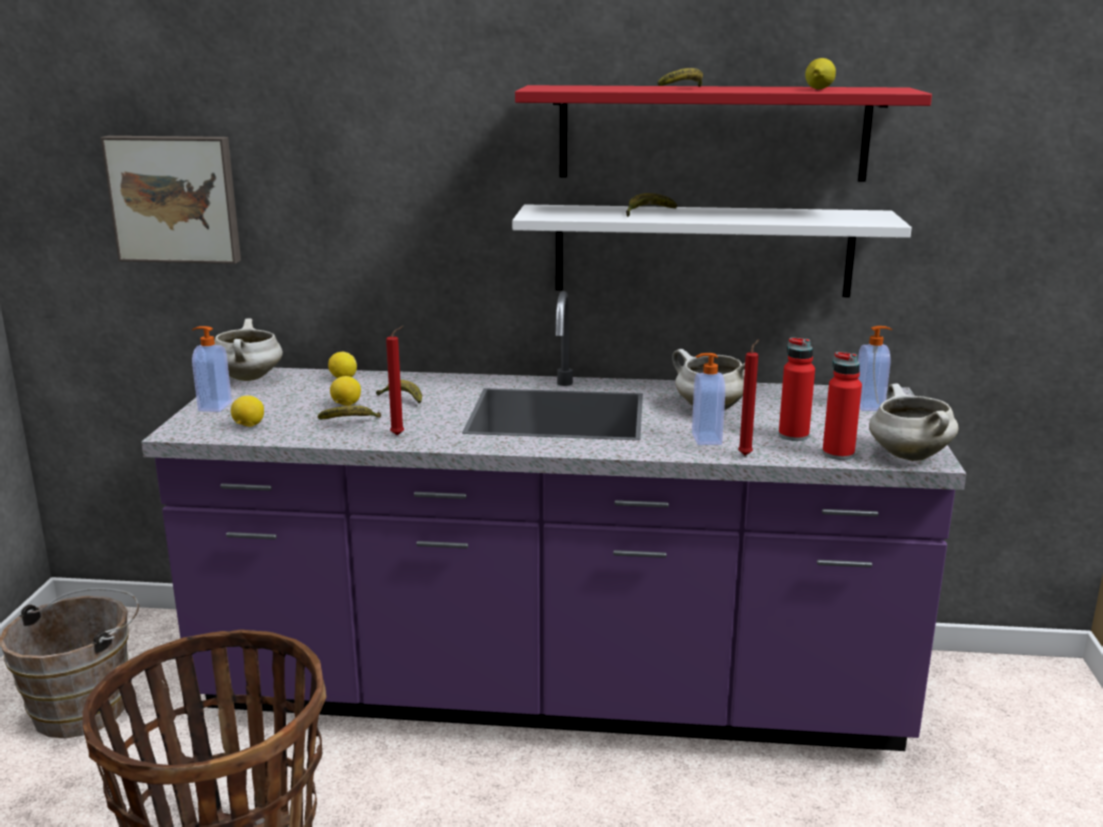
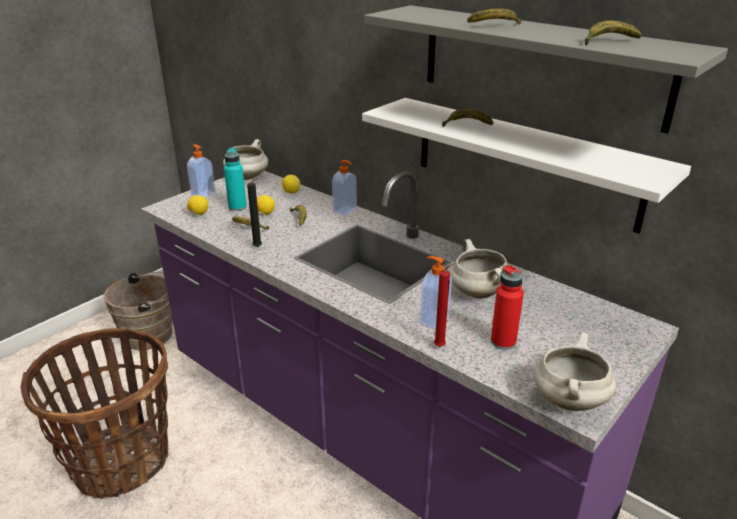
camera: 35 degrees right, 10 degrees up
picture [101,136,241,264] -> none
red candle [386,326,404,436] -> black candle [247,178,262,247]
red shelf [515,85,932,182] -> grey shelf [364,5,728,134]
lemon [805,58,836,89] -> banana [585,21,642,45]
red bottle [822,352,862,460] -> none
soap dispenser [858,326,892,411] -> soap dispenser moved to [332,160,357,216]
none -> turquoise bottle [224,148,247,211]

